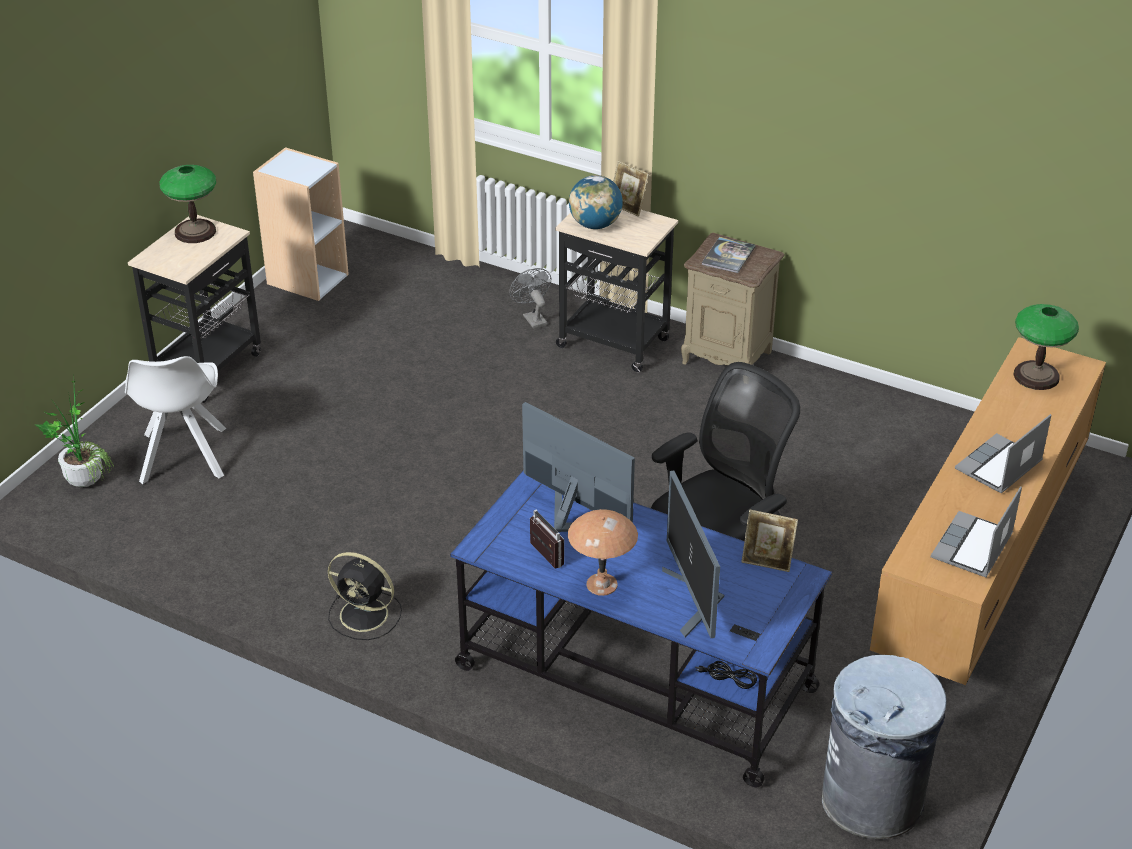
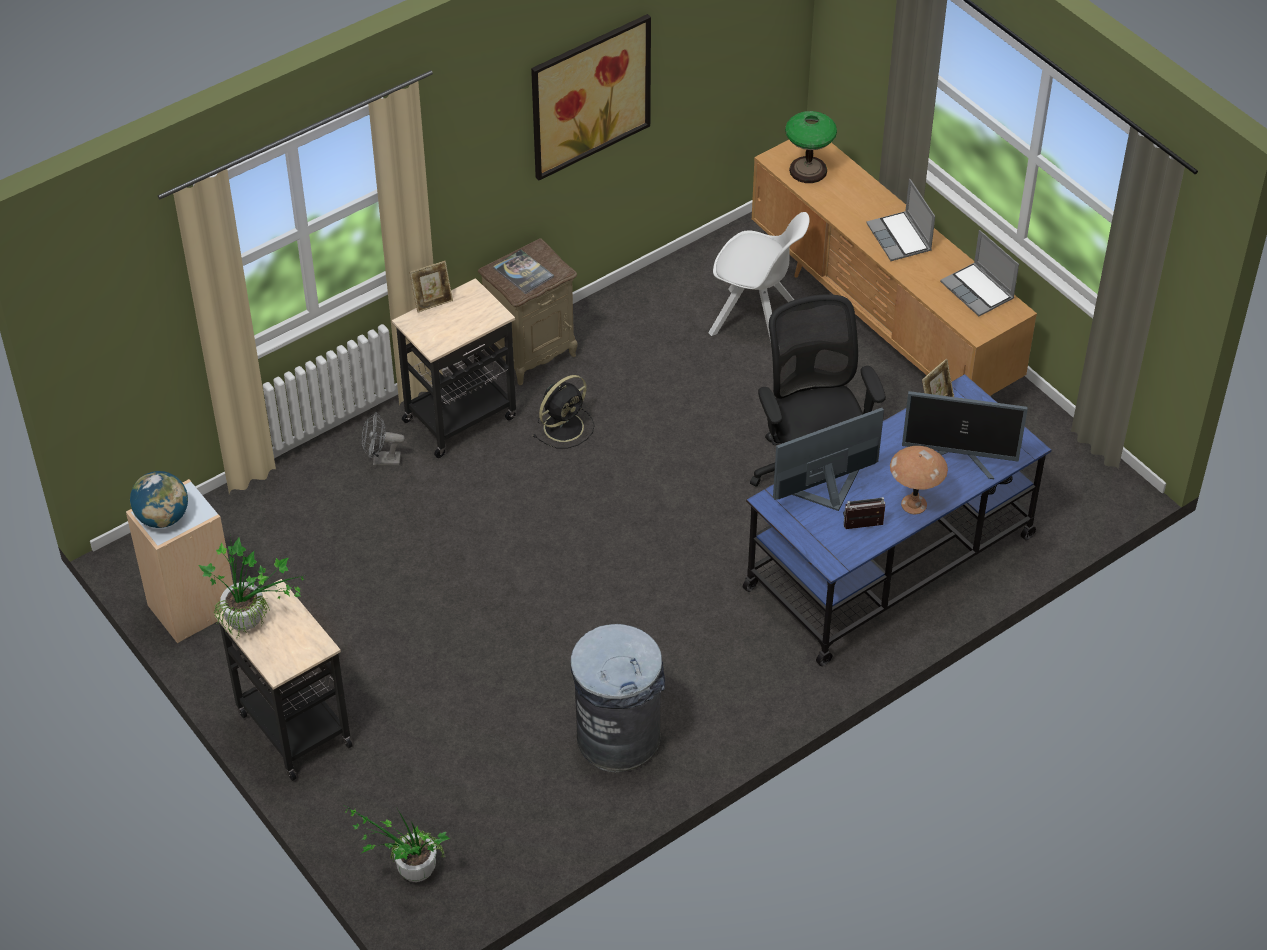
camera: 65 degrees left, 10 degrees up
white chair [125,356,227,484] -> white chair moved to [708,212,810,342]
table lamp [159,165,217,243] -> potted plant [198,537,304,639]
black fan [328,552,402,640] -> black fan moved to [533,375,595,449]
globe [569,175,623,229] -> globe moved to [130,471,188,528]
grey trash can [822,655,947,839] -> grey trash can moved to [570,624,665,772]
none -> picture [531,14,651,180]

